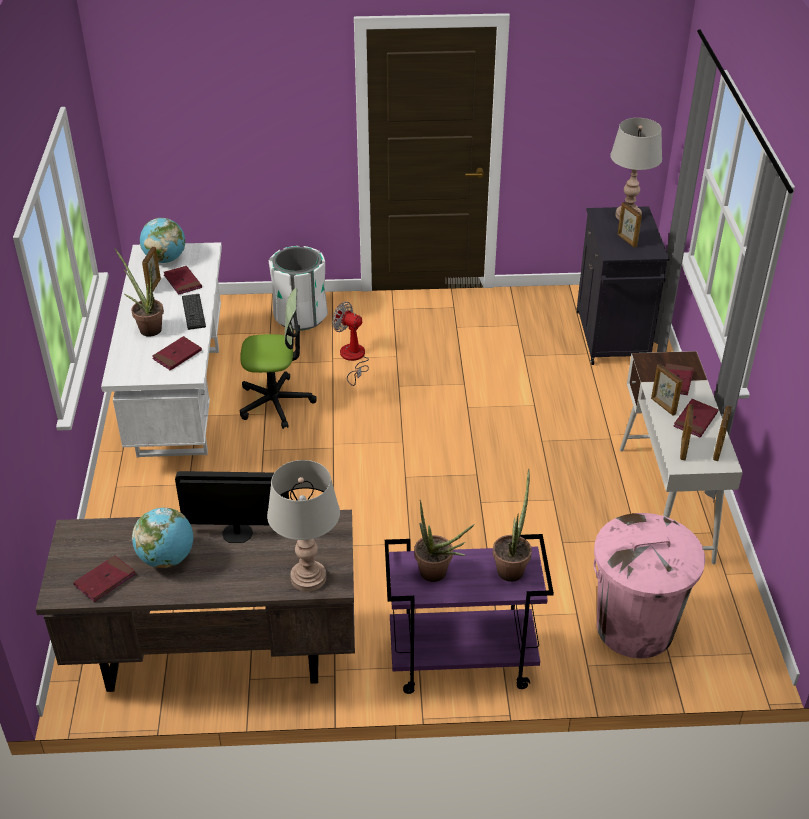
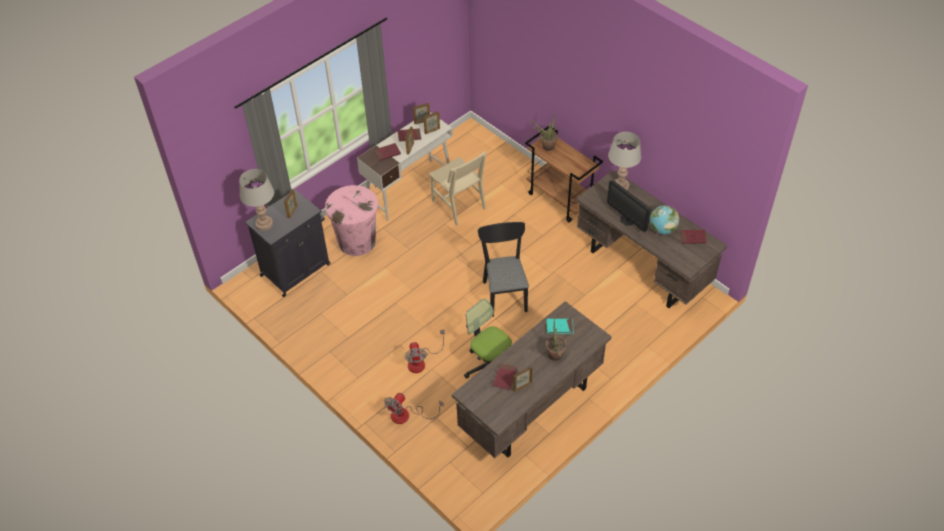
camera: 130 degrees left, 10 degrees up
white desk [101,242,222,457] -> brown desk [452,301,612,458]
globe [140,218,185,263] -> none
red book [152,336,202,371] -> turquoise book [547,319,574,334]
keyboard [182,294,206,330] -> none
white trash can [269,246,328,330] -> fan [384,393,444,424]
purple cart [385,534,554,694] -> brown cart [525,126,603,222]
potted plant [414,500,475,582] -> none
pink trash can [593,513,705,659] -> pink trash can moved to [325,185,378,256]
none -> beige chair [429,151,486,226]
none -> black chair [478,222,529,317]

